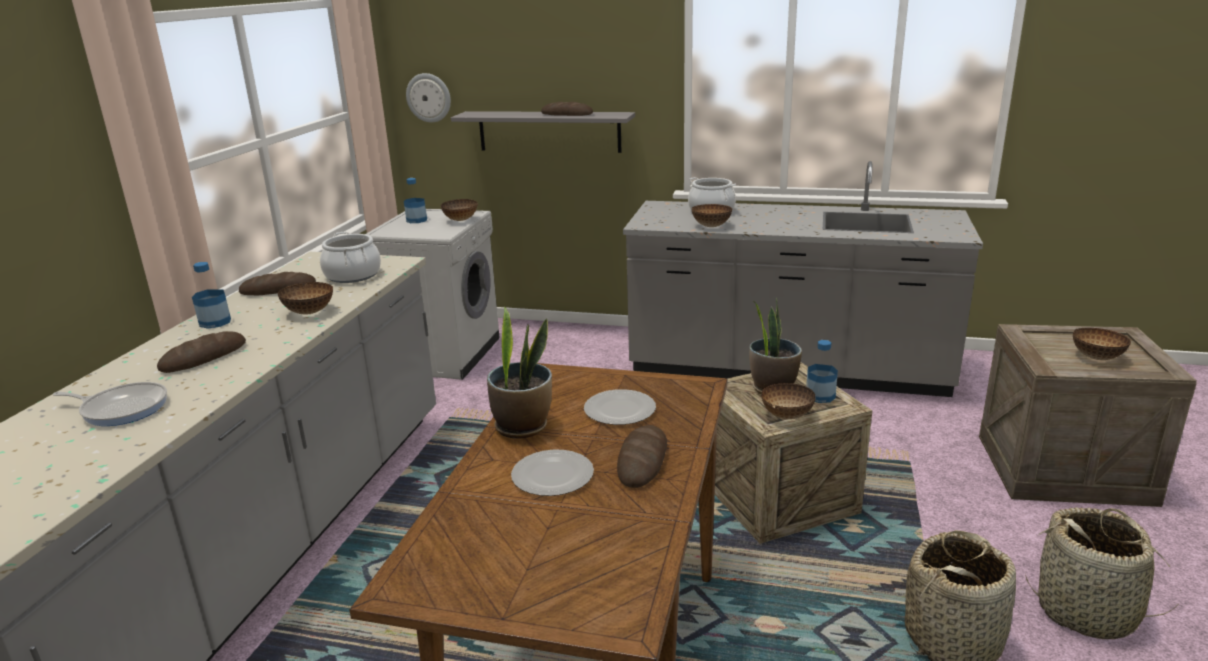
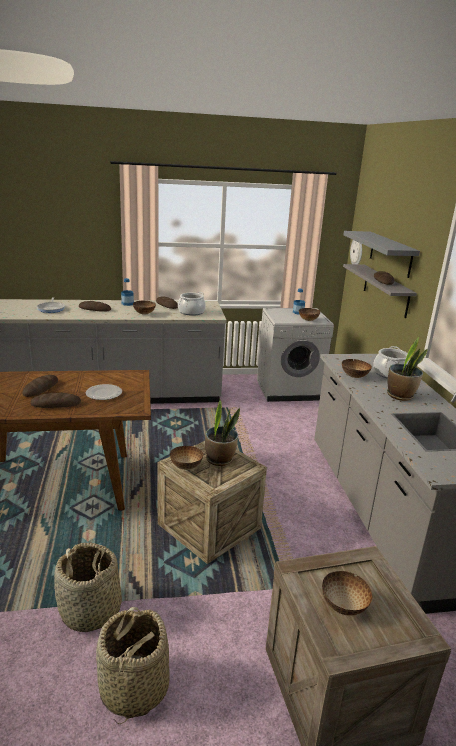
camera: 65 degrees right, 0 degrees up
potted plant [487,306,552,439] -> potted plant moved to [387,337,428,401]
plate [511,450,594,496] -> bread [22,375,58,397]
bottle [806,340,838,403] -> none
none -> grey shelf [343,231,420,278]

